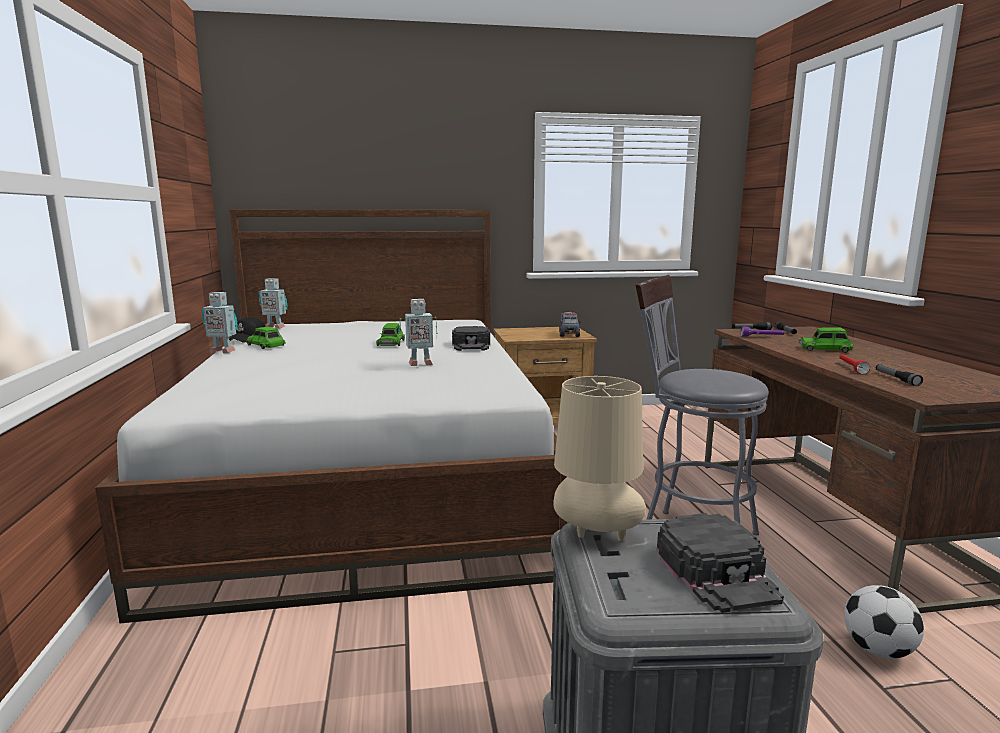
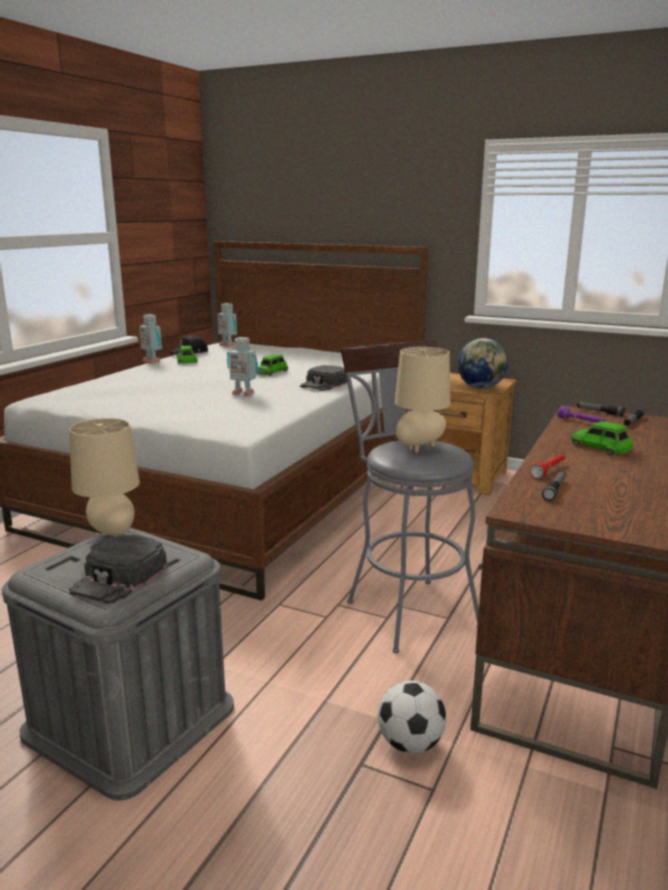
camera: 35 degrees right, 5 degrees up
toy truck [559,311,581,337] -> globe [457,338,508,389]
none -> beige table lamp [395,347,451,452]

